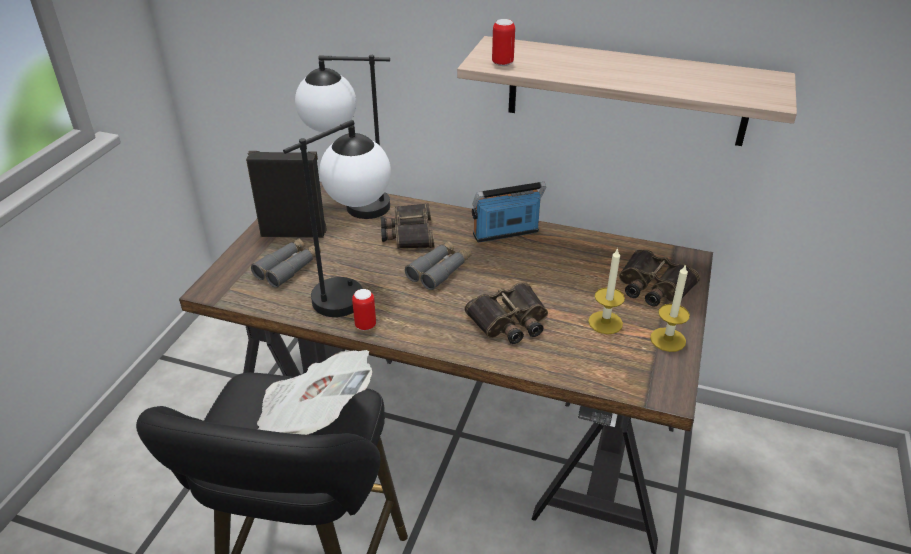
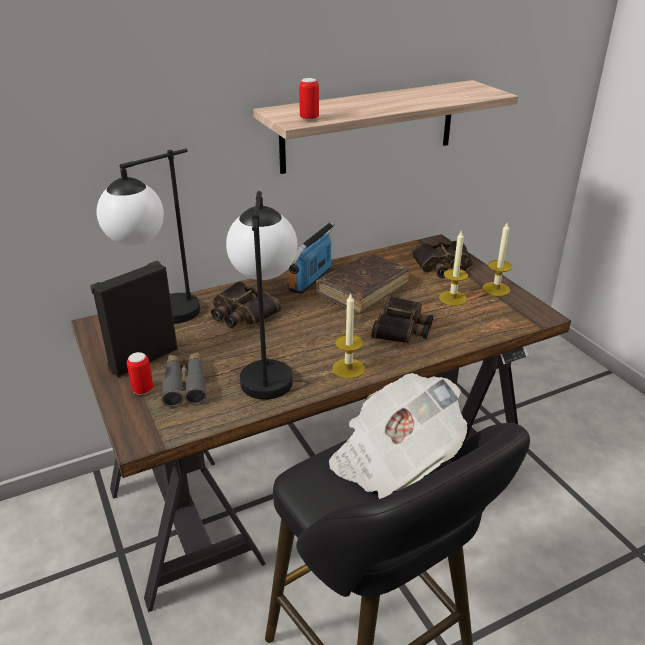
camera: 45 degrees left, 5 degrees down
can [352,289,376,330] -> can moved to [127,352,153,395]
grey binoculars [405,241,472,290] -> none
none -> brown book [316,254,410,314]
none -> candle [333,293,365,379]

